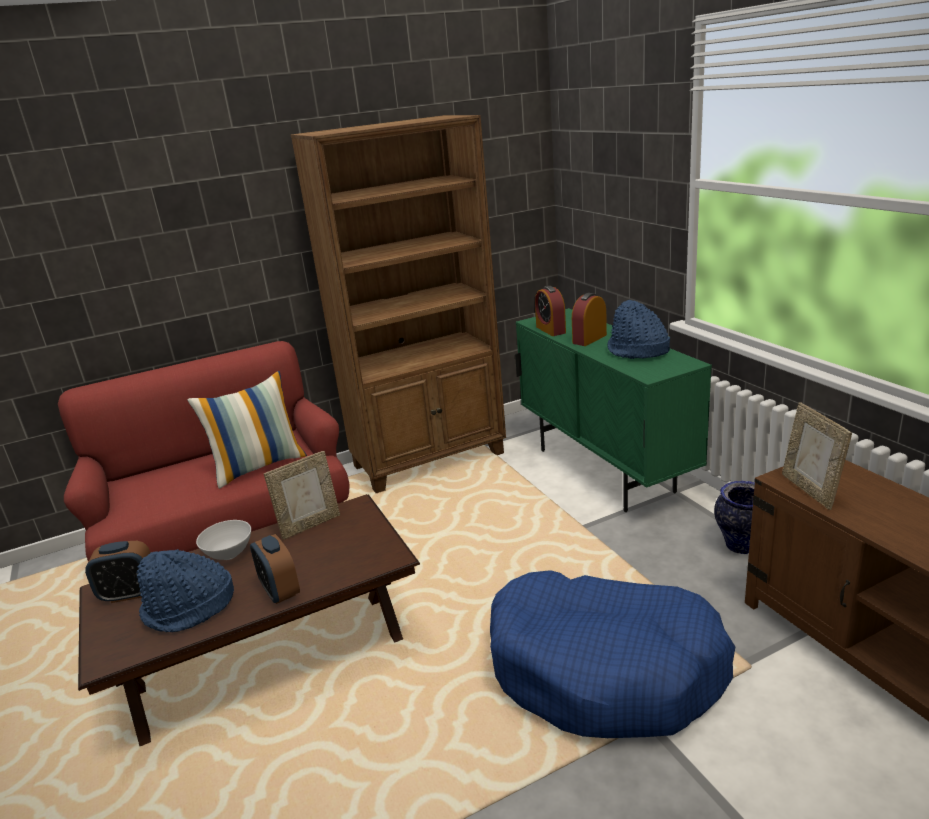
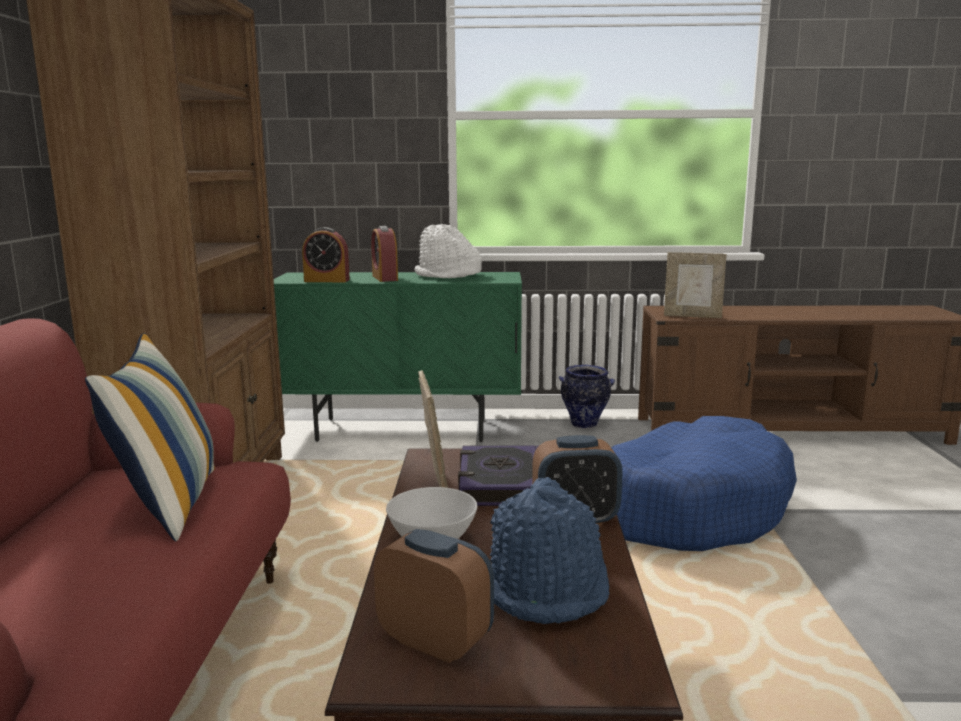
camera: 65 degrees left, 10 degrees down
alarm clock [85,541,151,603] -> alarm clock turned 75 degrees counterclockwise [374,529,494,663]
blue hat [607,300,670,359] -> white hat [414,224,482,278]
none -> book [458,445,539,506]

